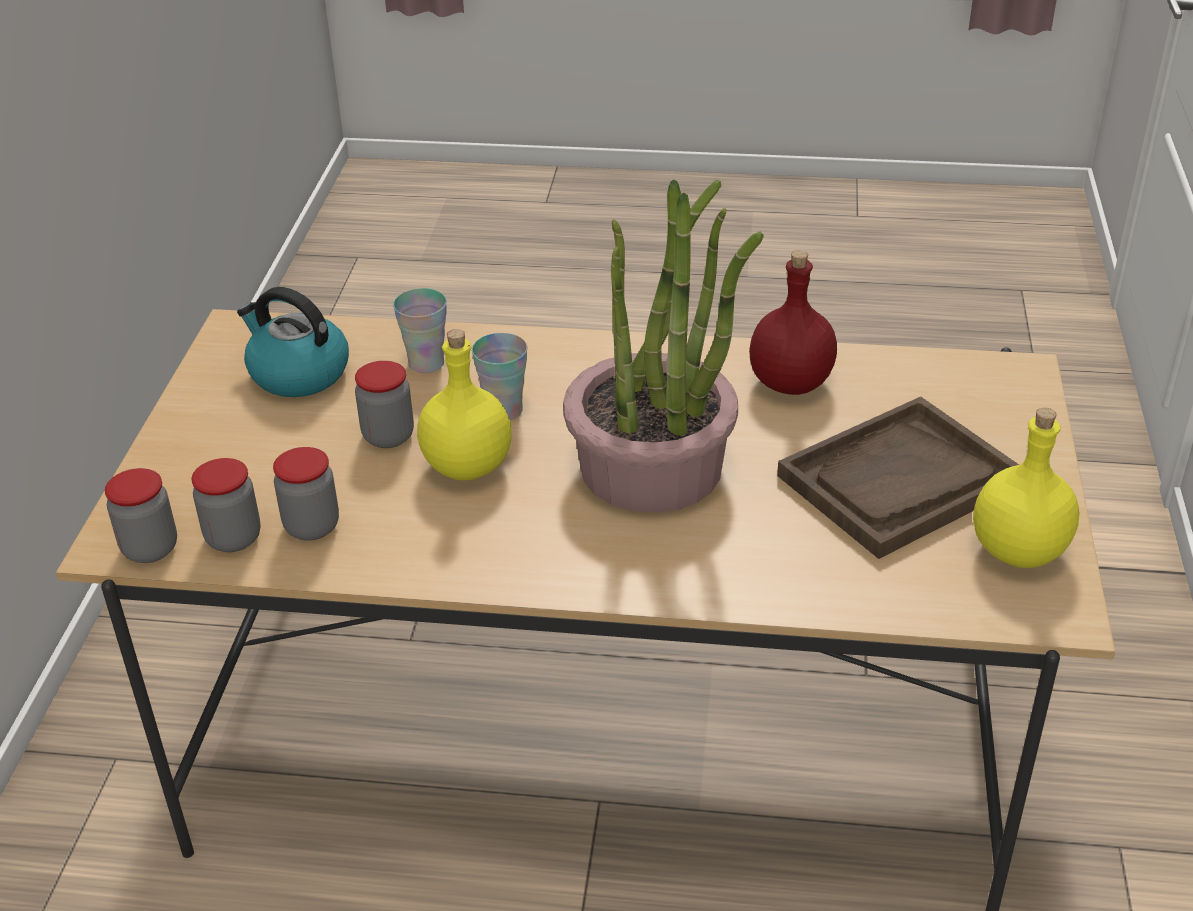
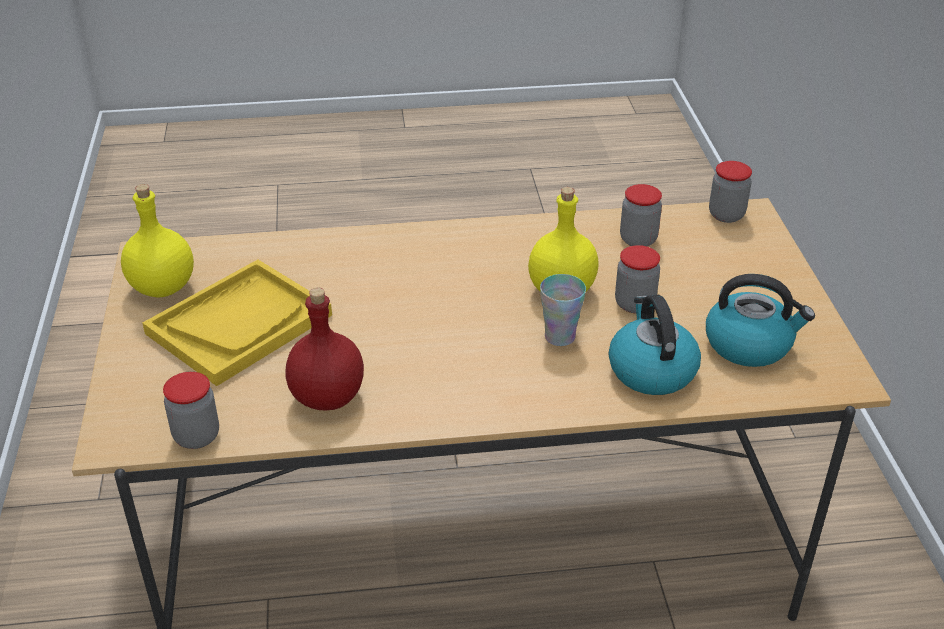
camera: 165 degrees right, 0 degrees up
jar [192,458,261,552] -> jar moved to [163,372,219,449]
cup [393,288,447,373] -> kettle [609,295,701,395]
potted plant [563,180,764,513] -> none
brown tray [777,396,1019,559] -> yellow tray [142,260,332,386]

